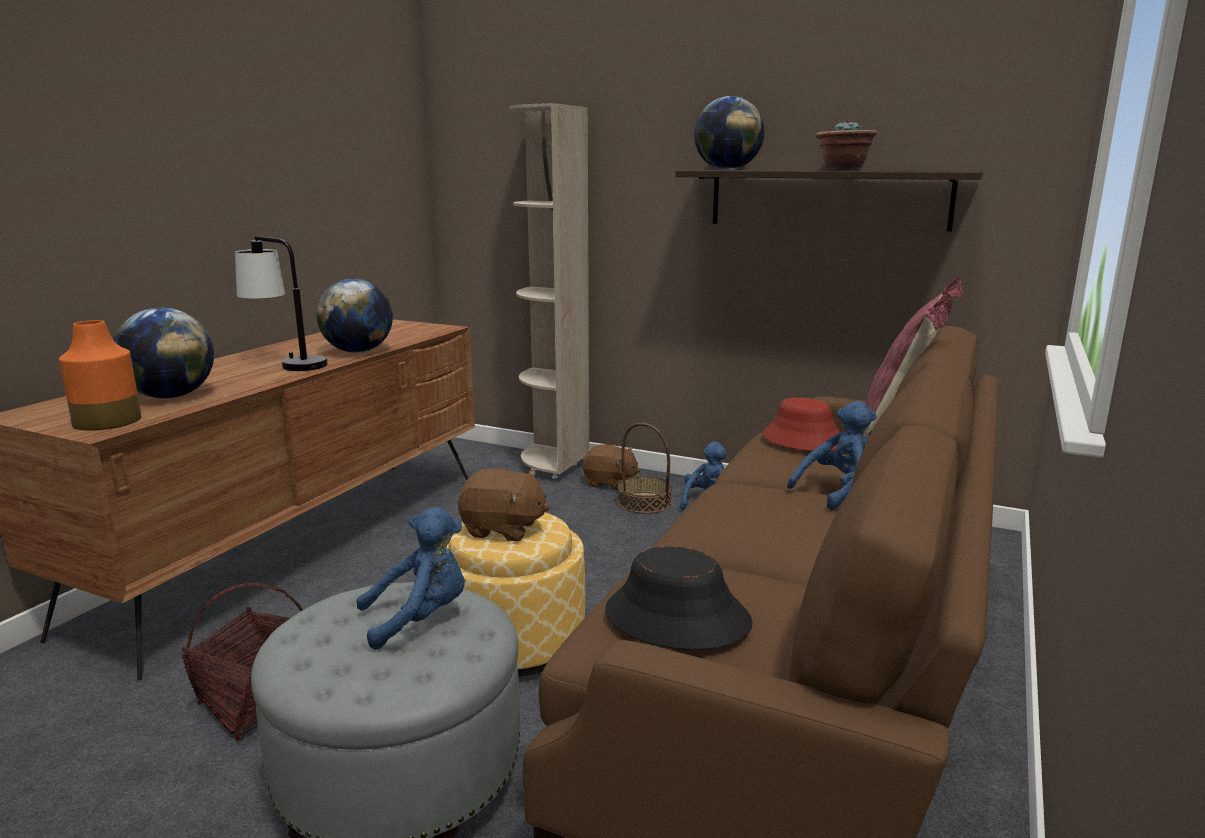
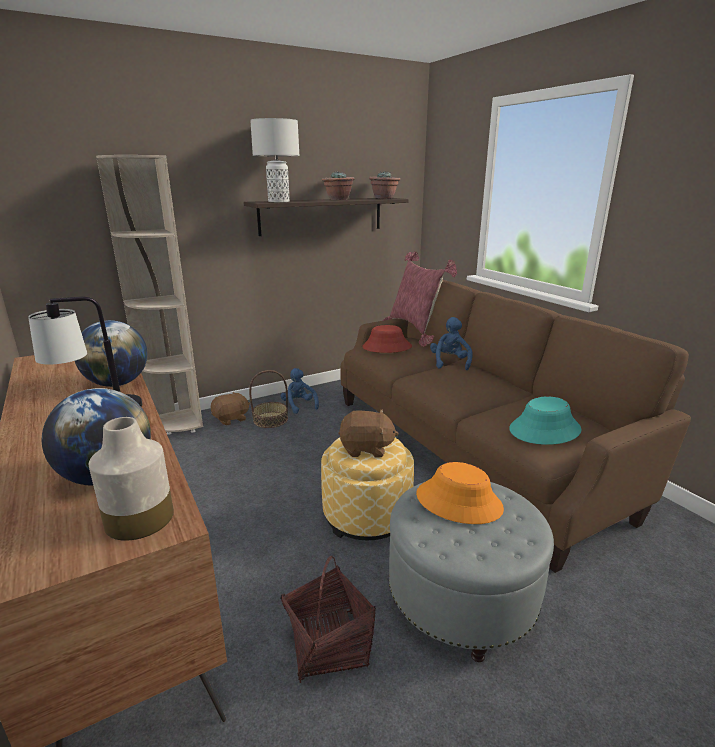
camera: 55 degrees left, 5 degrees up
orange vase [59,320,142,431] -> beige vase [89,417,174,541]
blue plush toy [356,507,465,650] -> orange hat [416,462,504,524]
brown plush toy [458,468,550,541] -> brown plush toy turned 45 degrees clockwise [338,409,399,457]
black hat [605,546,753,650] -> turquoise hat [509,396,582,445]
globe [694,96,765,170] -> white table lamp [250,118,299,202]
none -> potted plant [369,171,400,199]

